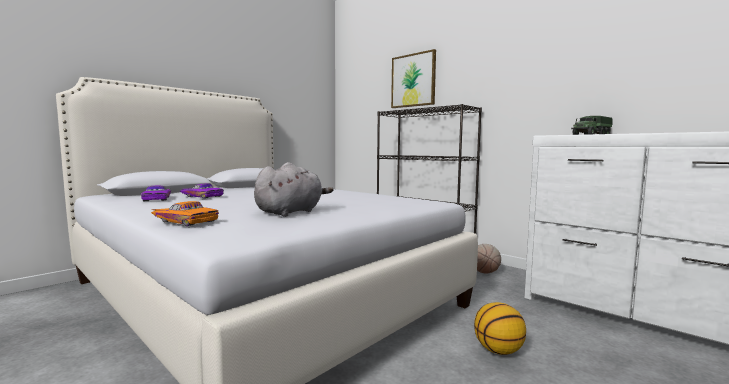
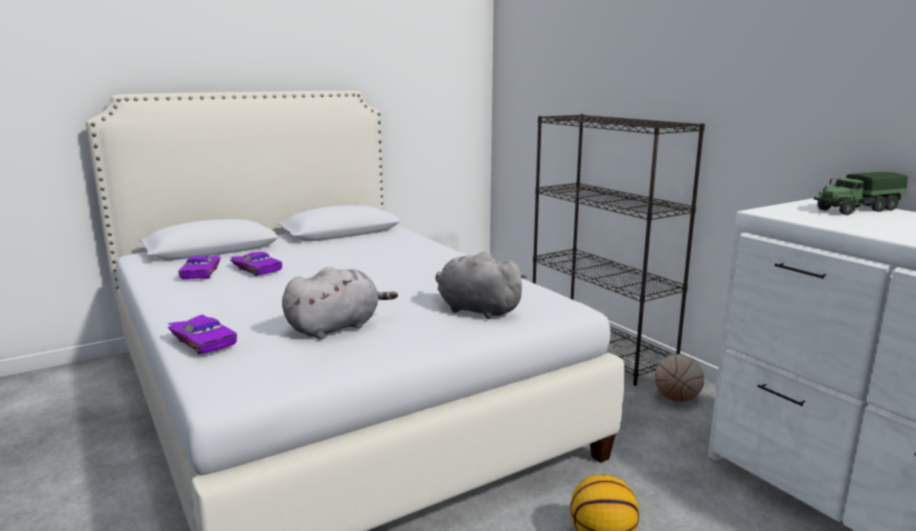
camera: 15 degrees right, 10 degrees up
orange toy car [151,201,219,226] -> purple toy car [168,314,237,354]
picture [391,49,436,108] -> none
none -> grey plush toy [436,252,527,319]

